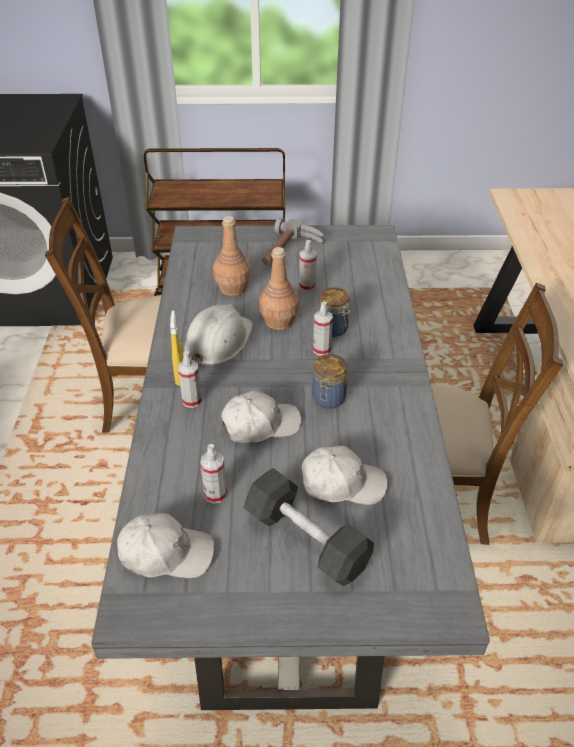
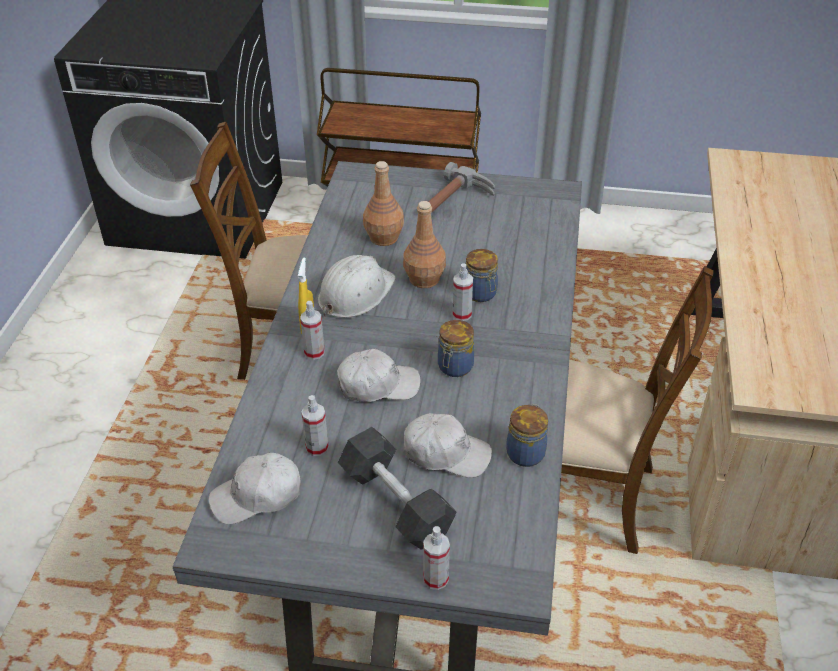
camera: 10 degrees right, 0 degrees up
white cap [117,513,214,578] -> white cap turned 150 degrees clockwise [209,453,301,524]
spray bottle [299,240,317,291] -> spray bottle moved to [423,526,450,590]
none -> jar [506,404,548,467]

